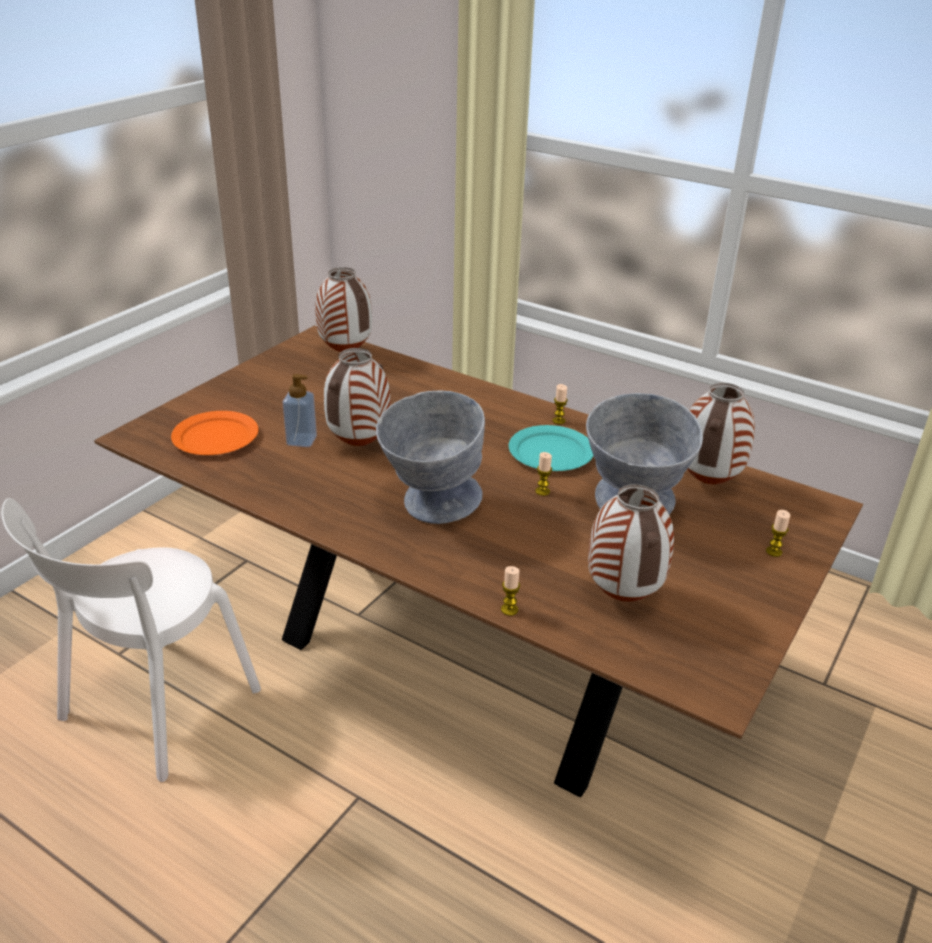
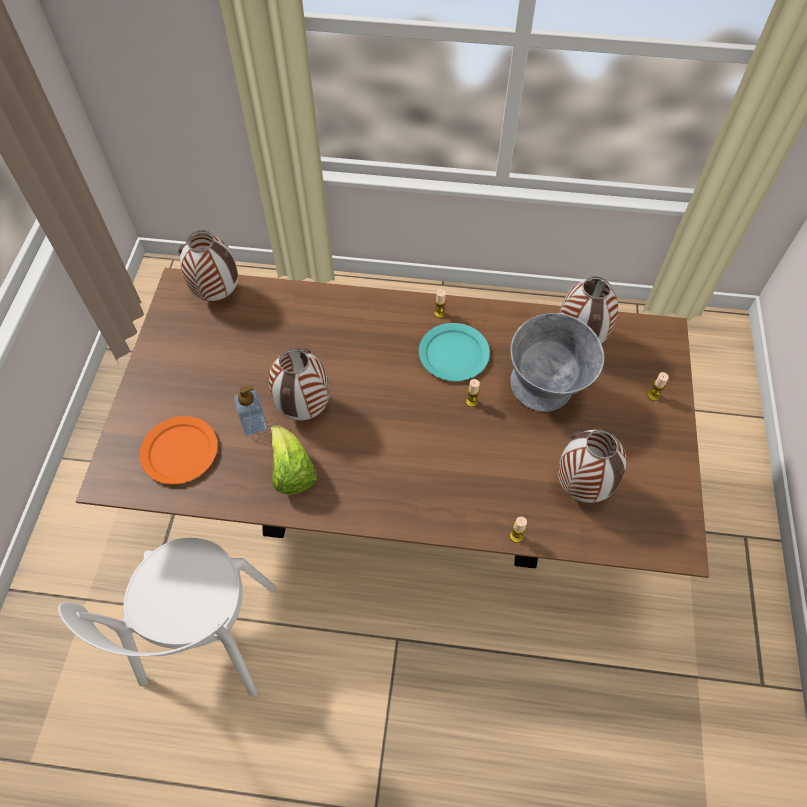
camera: 25 degrees left, 25 degrees up
grey bowl [376,391,485,524] -> none
none -> lettuce [271,425,317,495]

